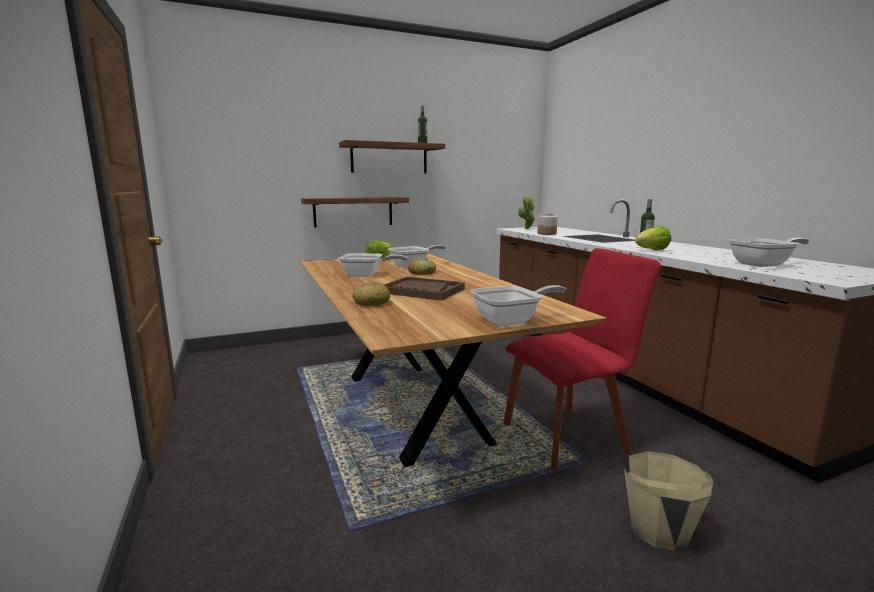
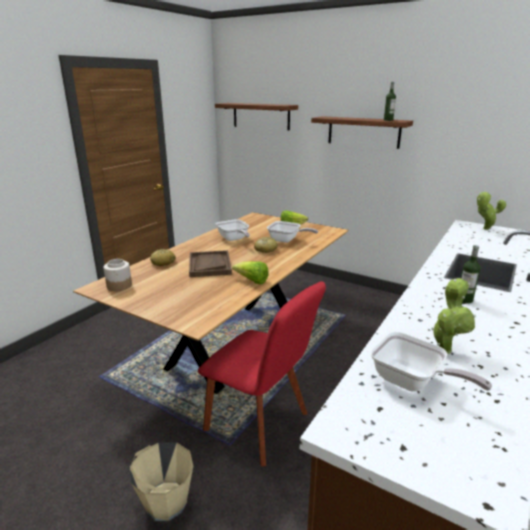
camera: 55 degrees right, 10 degrees up
shelf [301,197,409,228] -> shelf moved to [215,103,298,130]
frying pan [471,285,566,326] -> none
jar [537,213,558,235] -> jar moved to [103,259,132,291]
lettuce [635,226,671,250] -> lettuce moved to [232,261,269,285]
none -> potted plant [431,278,476,354]

